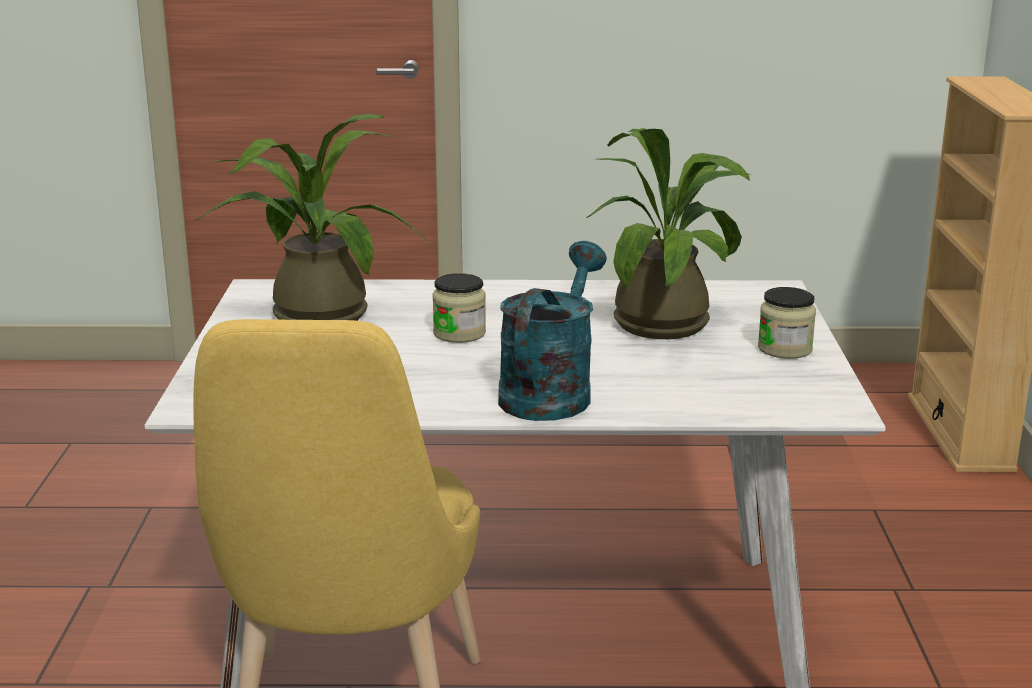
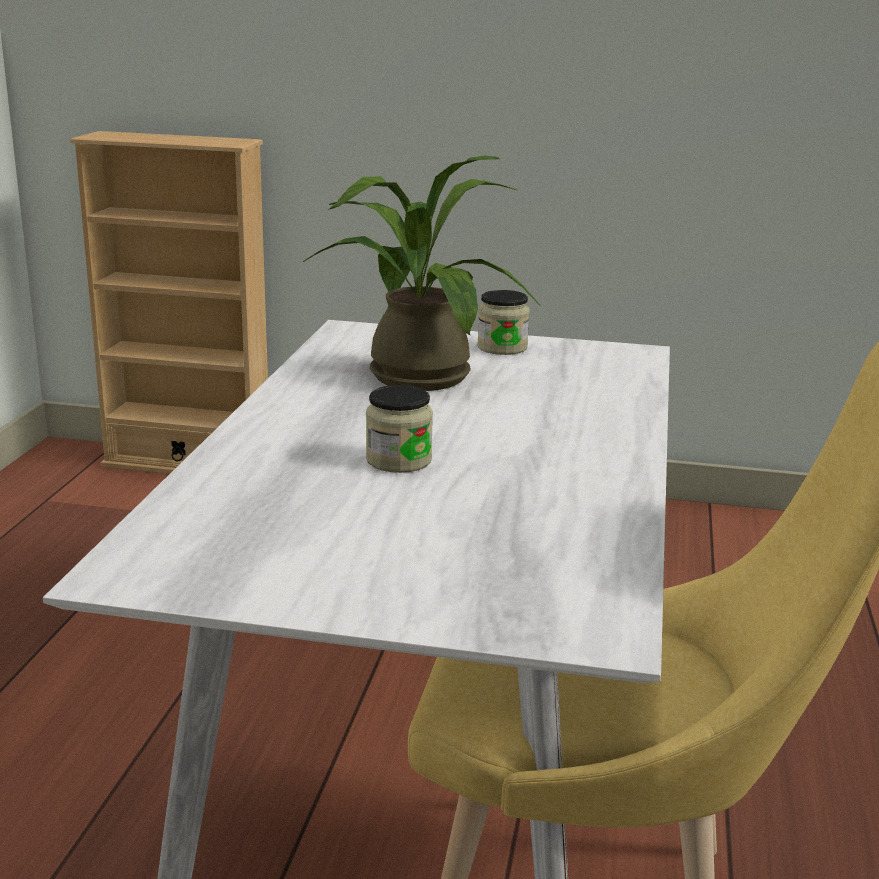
camera: 80 degrees left, 0 degrees up
potted plant [196,114,428,321] -> none
turquoise watering can [498,241,607,421] -> none

